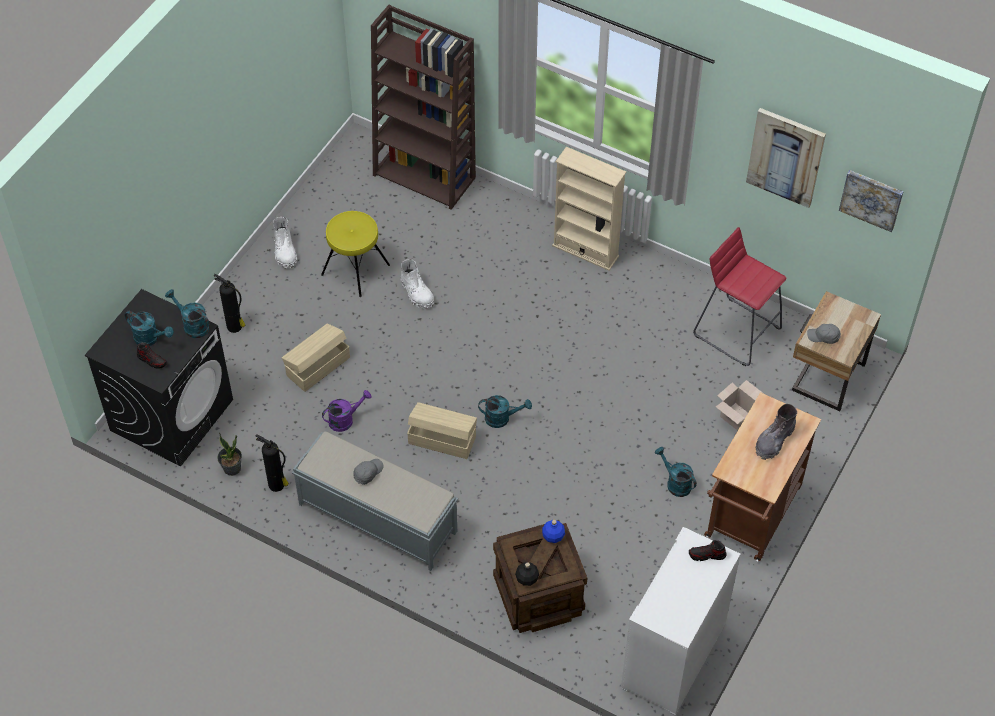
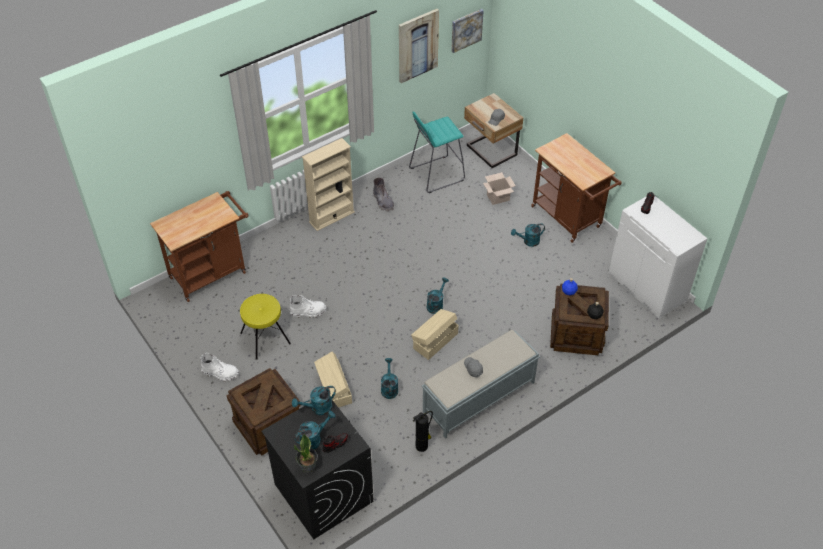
camera: 65 degrees left, 5 degrees down
fire extinguisher [213,274,245,333] -> crate [227,368,301,456]
potted plant [218,433,242,476] -> potted plant moved to [294,434,318,473]
purple watering can [322,390,372,432] -> turquoise watering can [381,358,398,399]
brown bookcase [371,5,476,210] -> brown cart [150,191,248,302]
red stool [693,227,787,366] -> turquoise stool [409,112,465,193]
grey boot [756,404,797,460] -> grey boot moved to [373,178,394,211]

